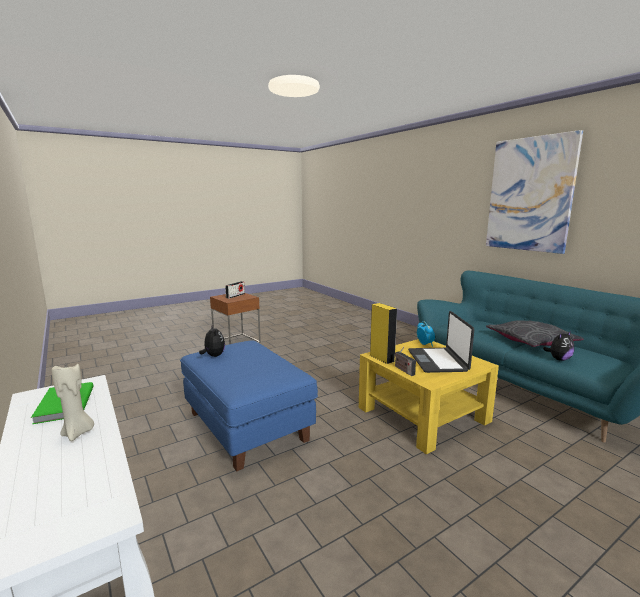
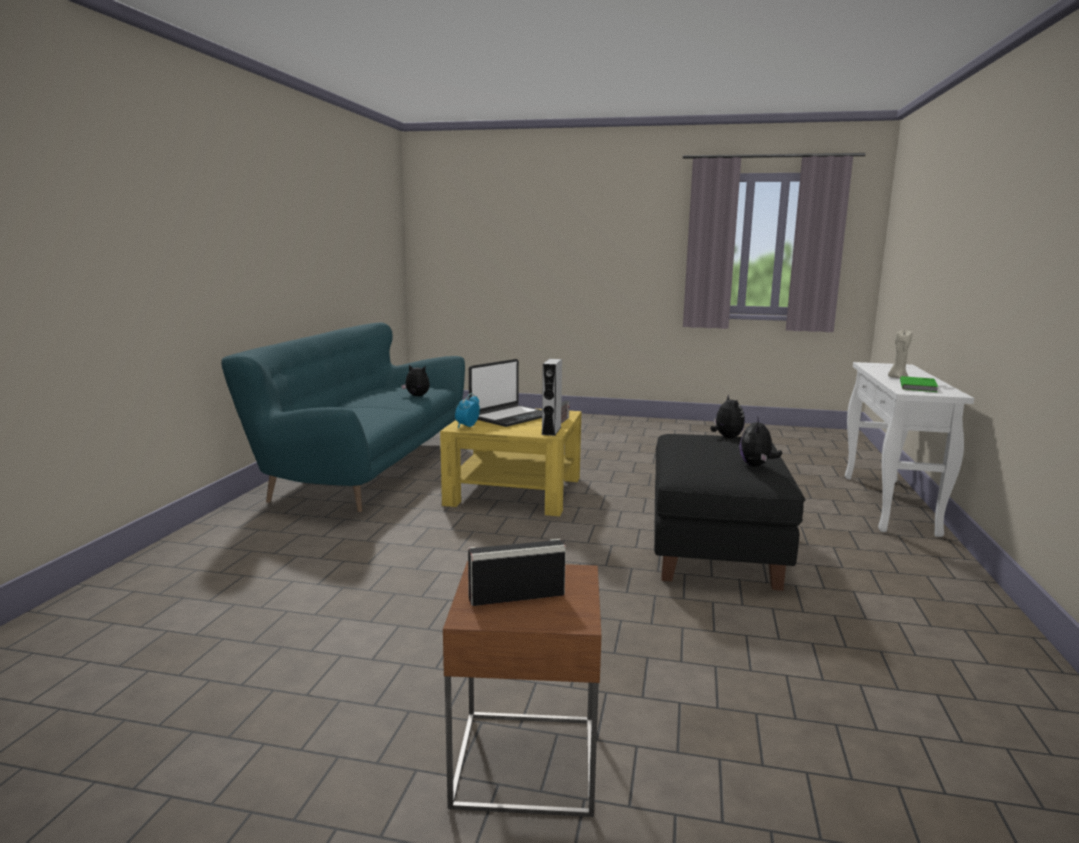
camera: 135 degrees left, 0 degrees up
blue ottoman [180,340,318,471] -> black ottoman [654,434,805,591]
yellow speaker [370,303,397,364] -> grey speaker [542,359,562,436]
picture [486,130,583,254] -> none
grey pillow [486,320,584,347] -> none
none -> plush toy [711,395,745,438]

